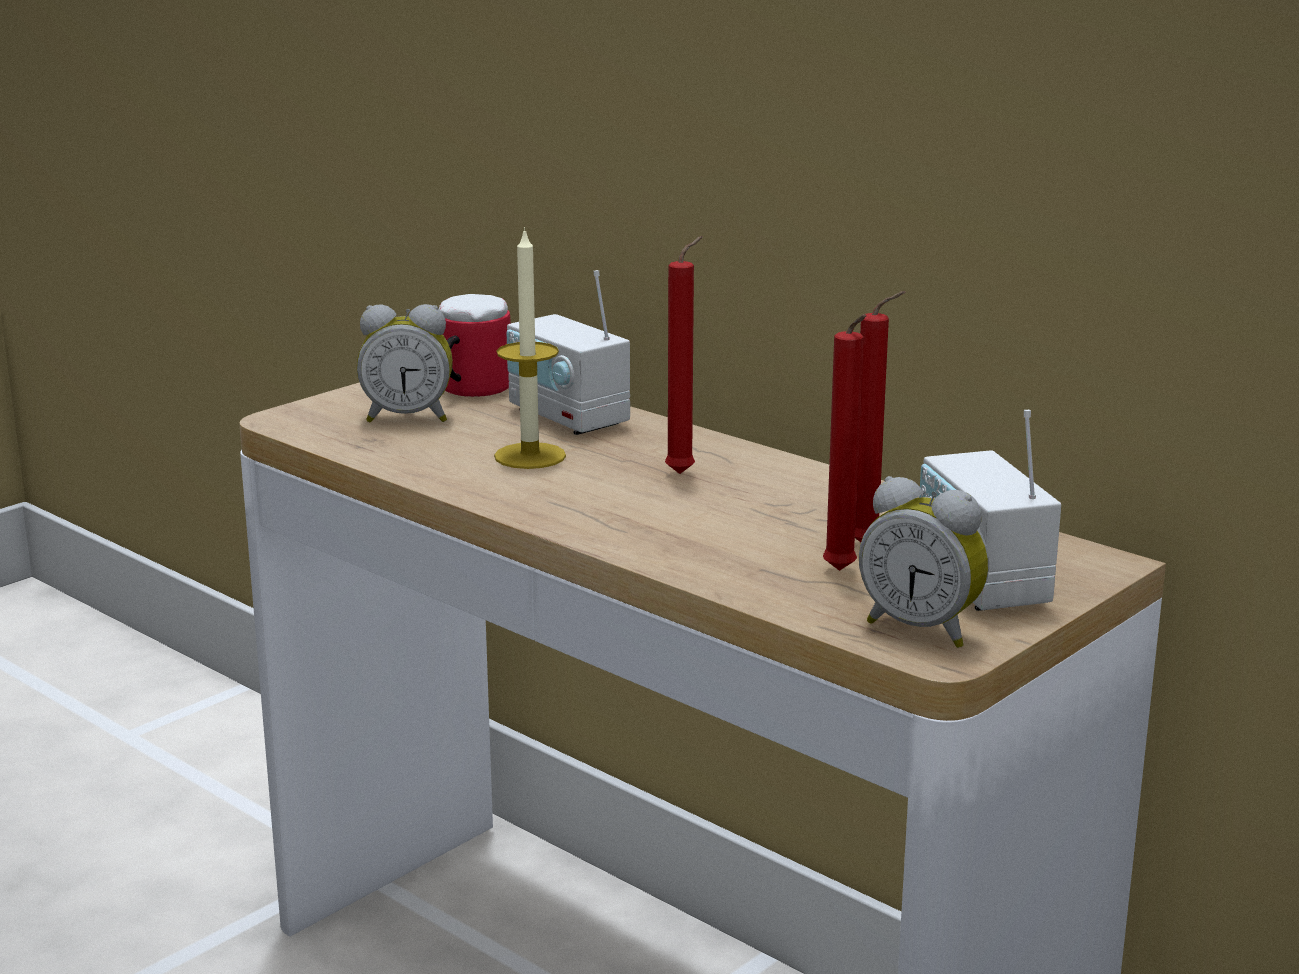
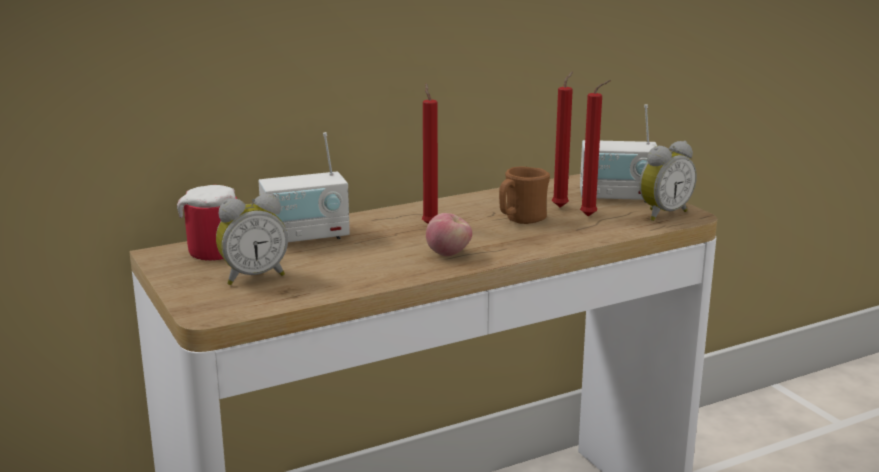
camera: 70 degrees left, 0 degrees up
alarm clock [357,304,453,422] -> alarm clock turned 45 degrees clockwise [216,194,288,285]
candle [494,227,566,469] -> none
none -> apple [426,213,472,256]
none -> brown mug [499,167,550,224]

